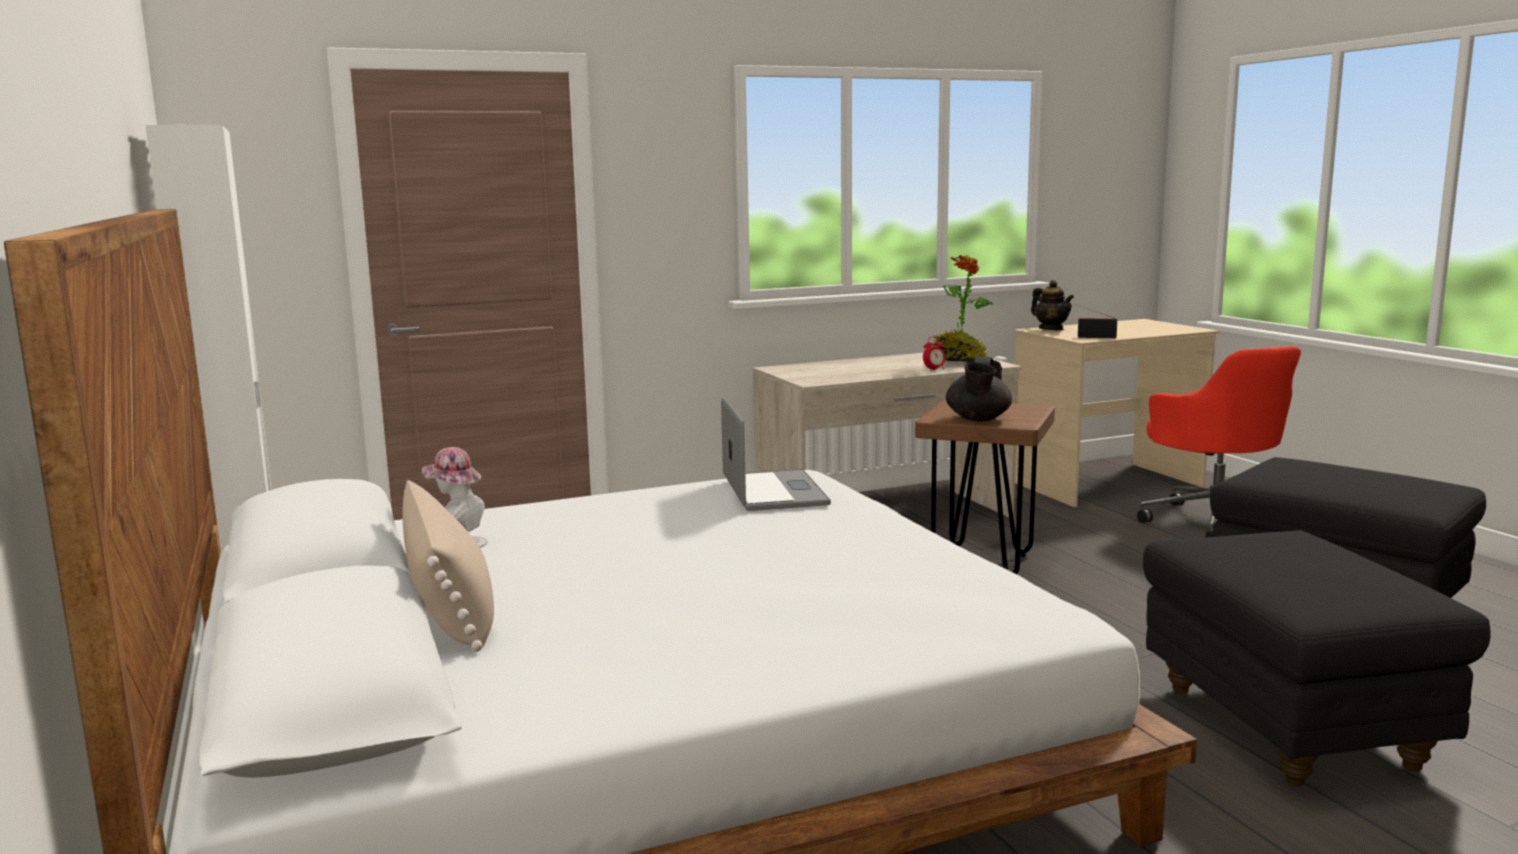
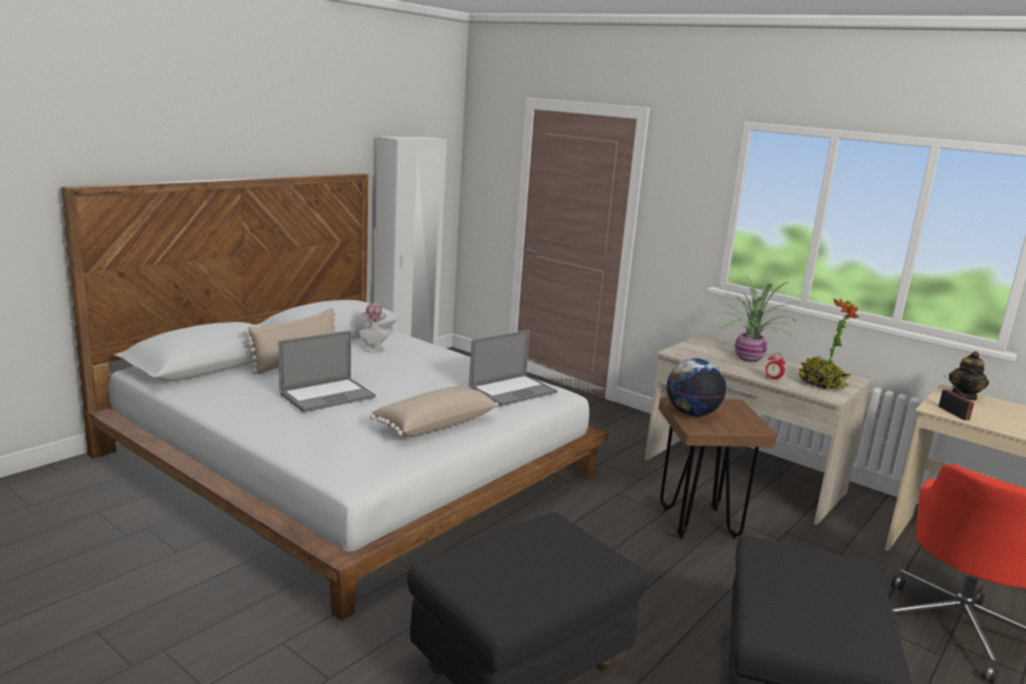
camera: 60 degrees right, 5 degrees up
black teapot [946,356,1012,422] -> globe [667,358,726,416]
none -> laptop [279,330,376,412]
none -> beige pillow [370,386,498,437]
none -> potted plant [718,276,802,362]

